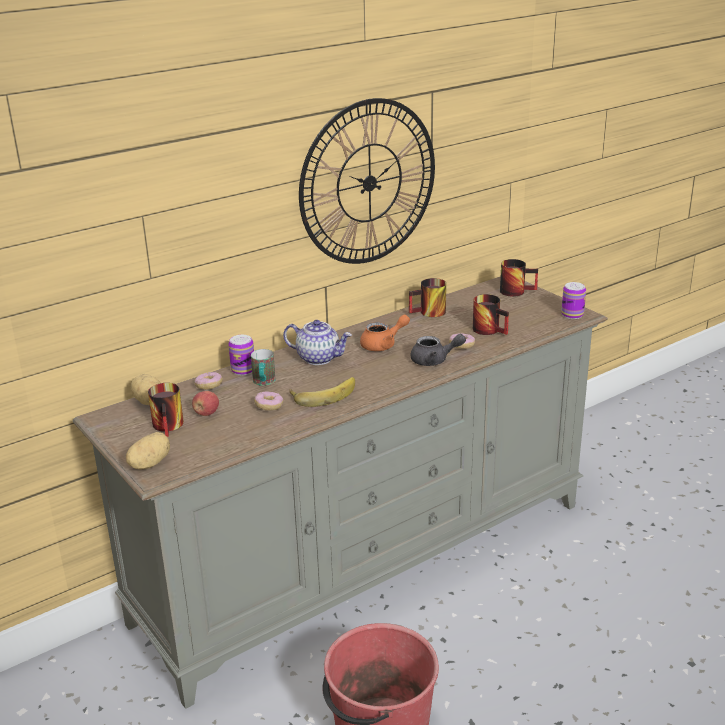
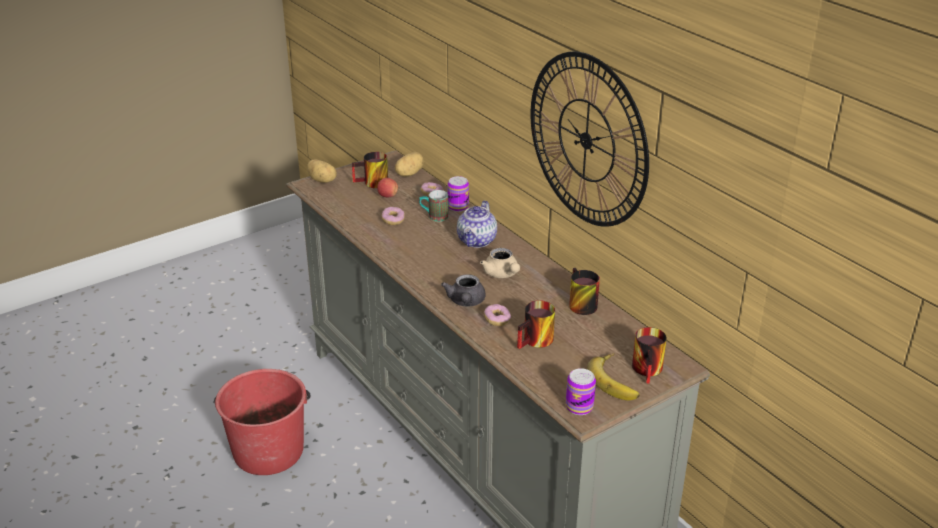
camera: 90 degrees right, 5 degrees up
banana [289,377,355,407] -> banana moved to [587,353,640,400]
orange teapot [360,314,410,351] -> beige teapot [480,248,520,278]

